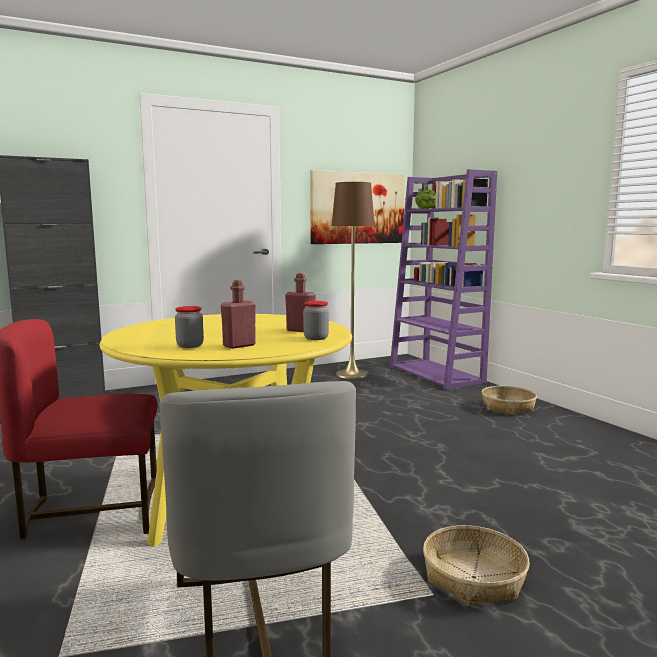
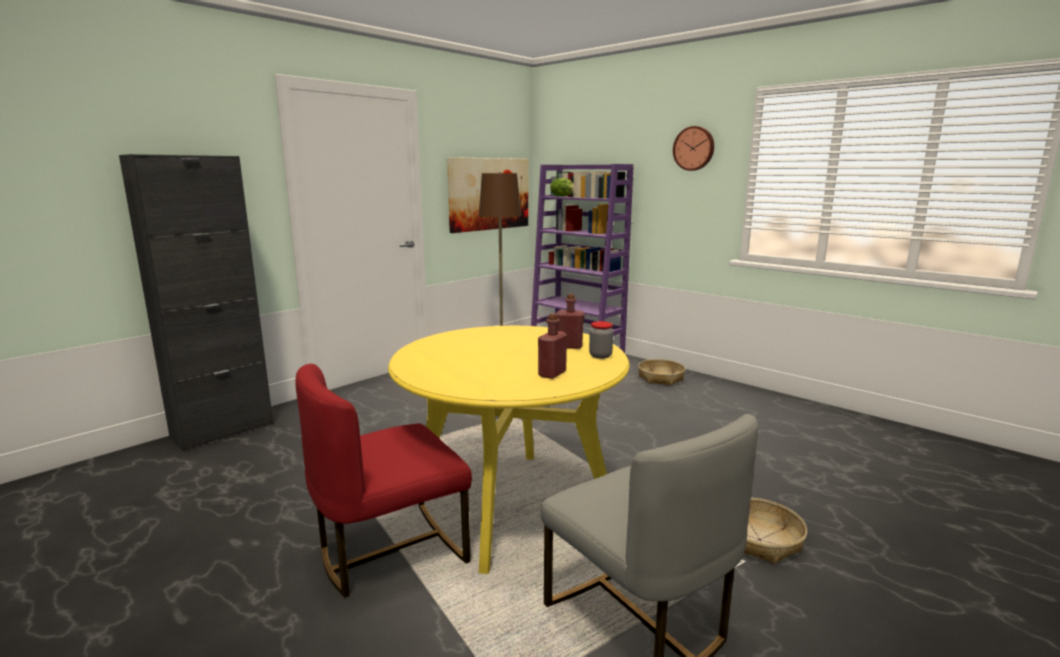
camera: 20 degrees left, 5 degrees up
jar [175,306,204,348] -> none
none -> wall clock [673,126,714,171]

